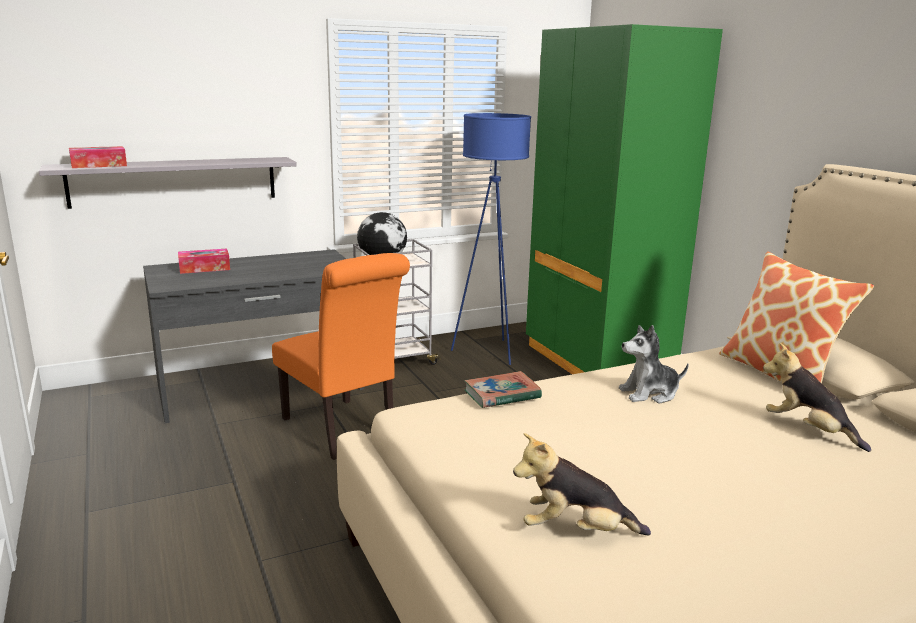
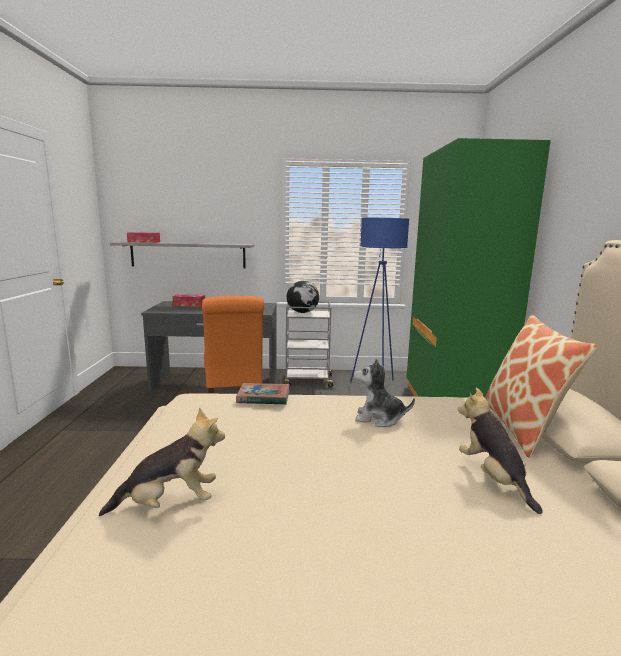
camera: 25 degrees right, 5 degrees down
plush toy [513,433,651,535] -> plush toy turned 135 degrees clockwise [99,408,225,516]

